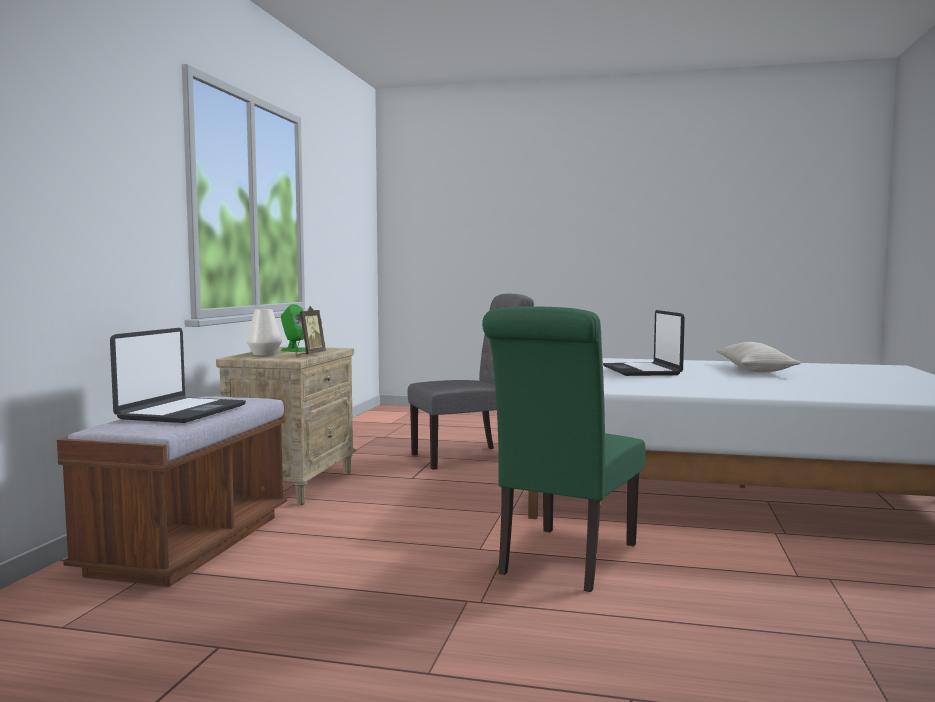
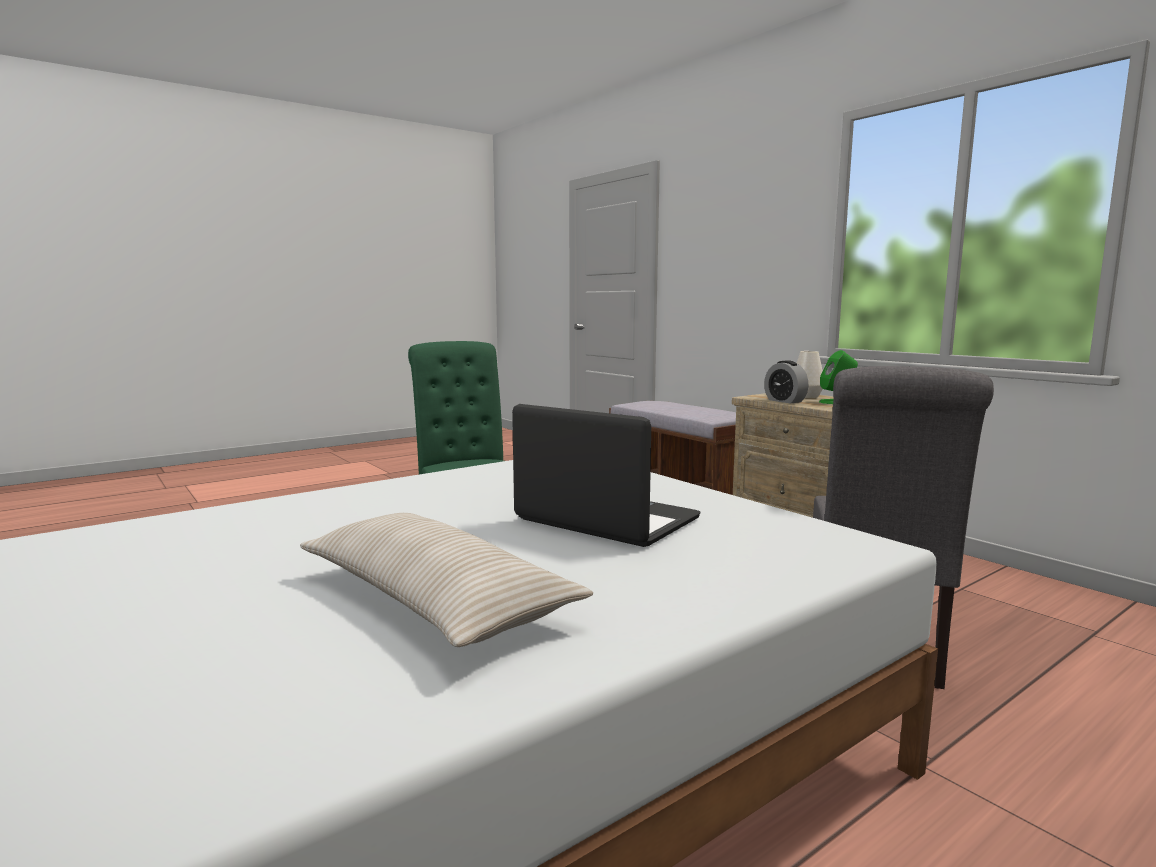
camera: 130 degrees right, 5 degrees up
laptop [110,328,246,423] -> none
picture frame [296,306,326,355] -> alarm clock [764,360,808,404]

